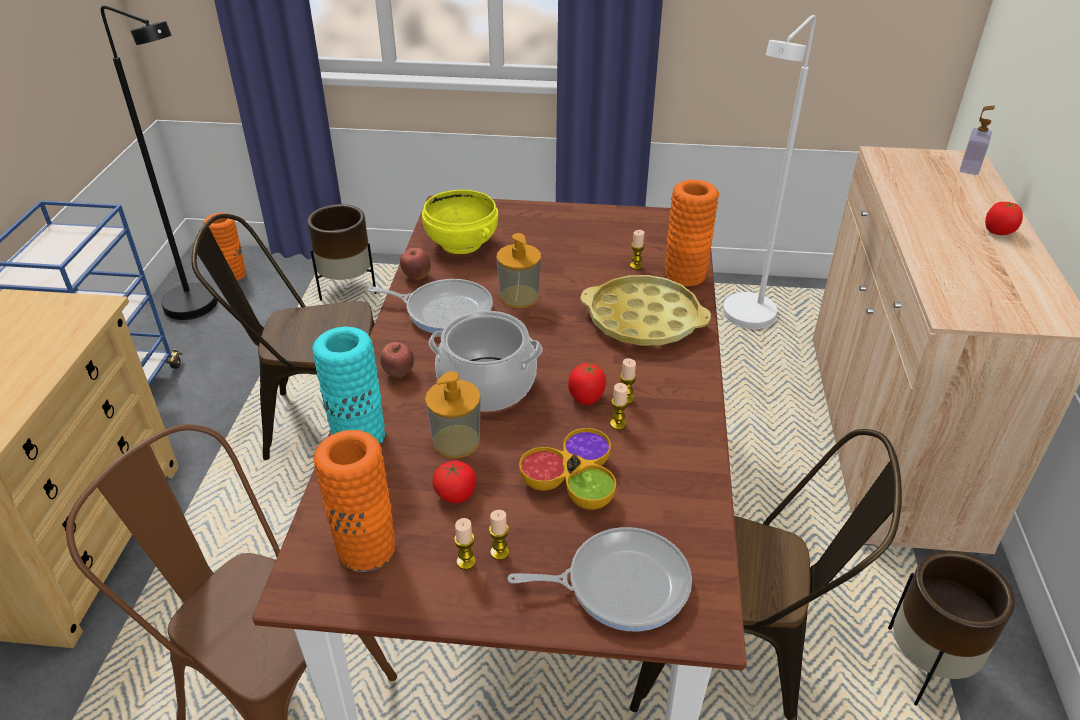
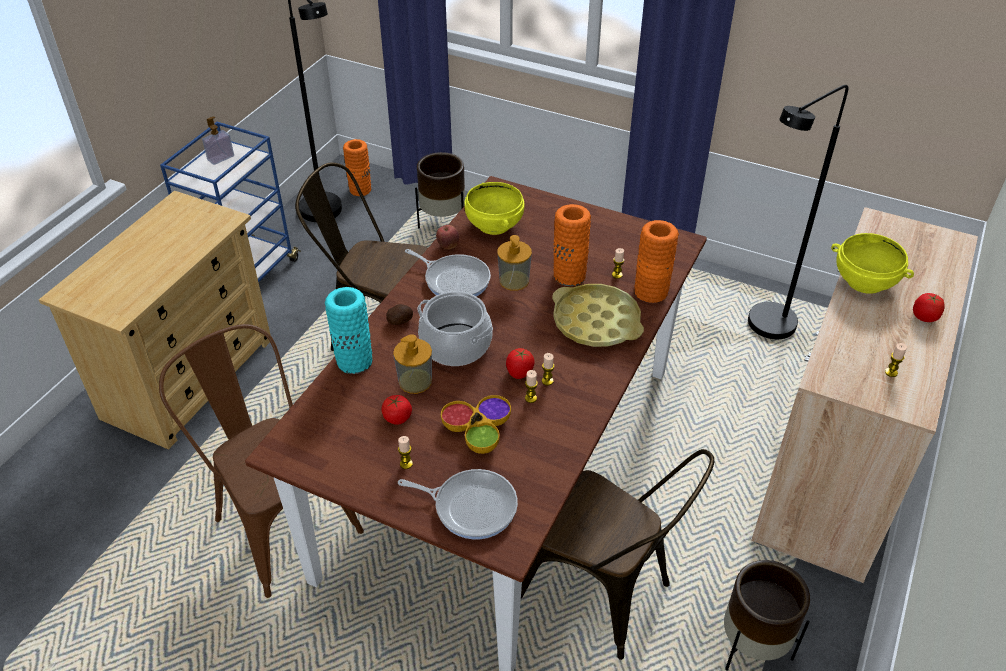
camera: 20 degrees right, 5 degrees up
orange vase [314,430,395,572] -> orange vase moved to [553,204,591,286]
apple [380,342,414,378] -> potato [386,304,413,325]
candle [454,518,476,570] -> candle moved to [885,343,907,377]
white floor lamp [723,15,816,329] -> black floor lamp [748,85,848,339]
soap dispenser [960,106,995,175] -> soap dispenser moved to [202,117,234,165]
none -> yellow bowl [831,233,914,294]

